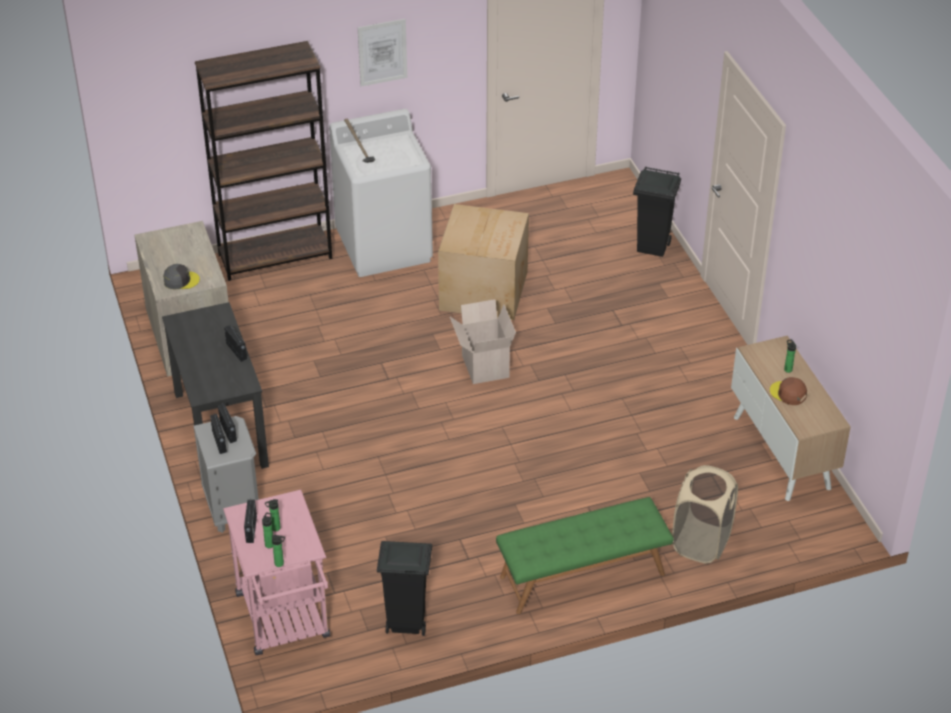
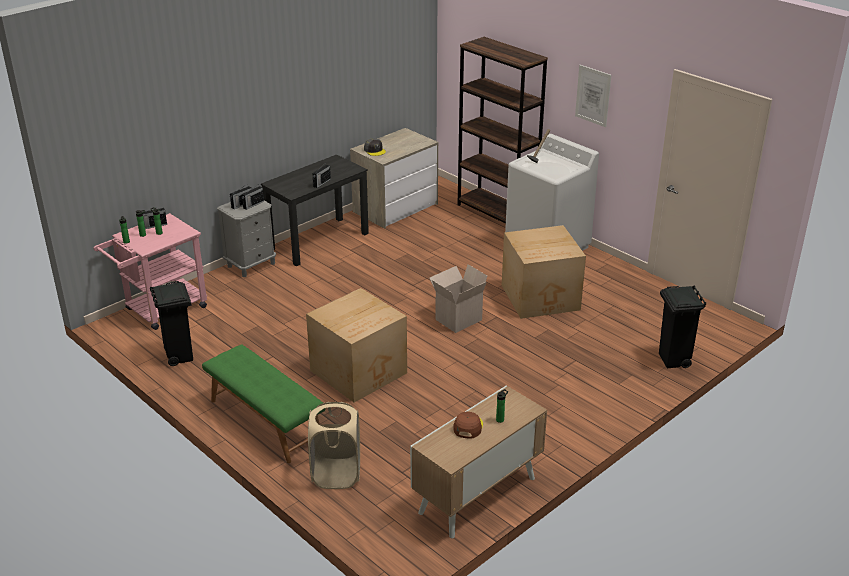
camera: 65 degrees right, 10 degrees down
none -> cardboard box [306,288,407,402]

